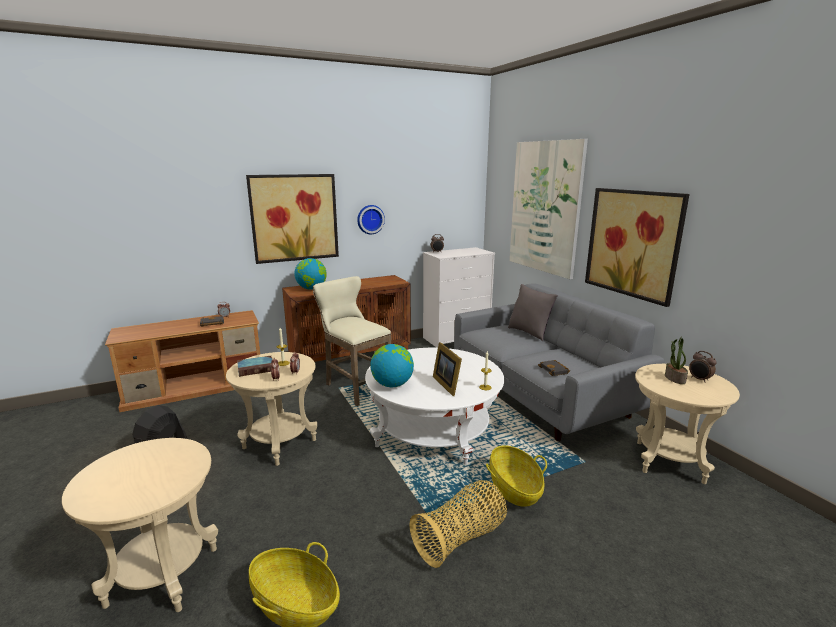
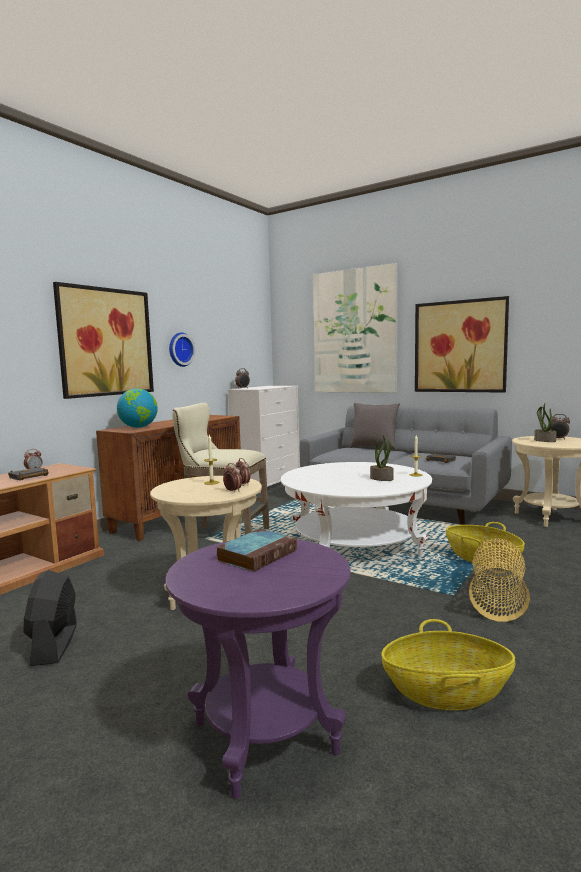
camera: 30 degrees left, 10 degrees down
beige side table [62,438,218,612] -> purple side table [165,539,350,799]
book [237,356,272,377] -> book moved to [217,529,297,572]
globe [370,344,414,388] -> none
picture frame [433,342,462,396] -> potted plant [370,435,393,481]

